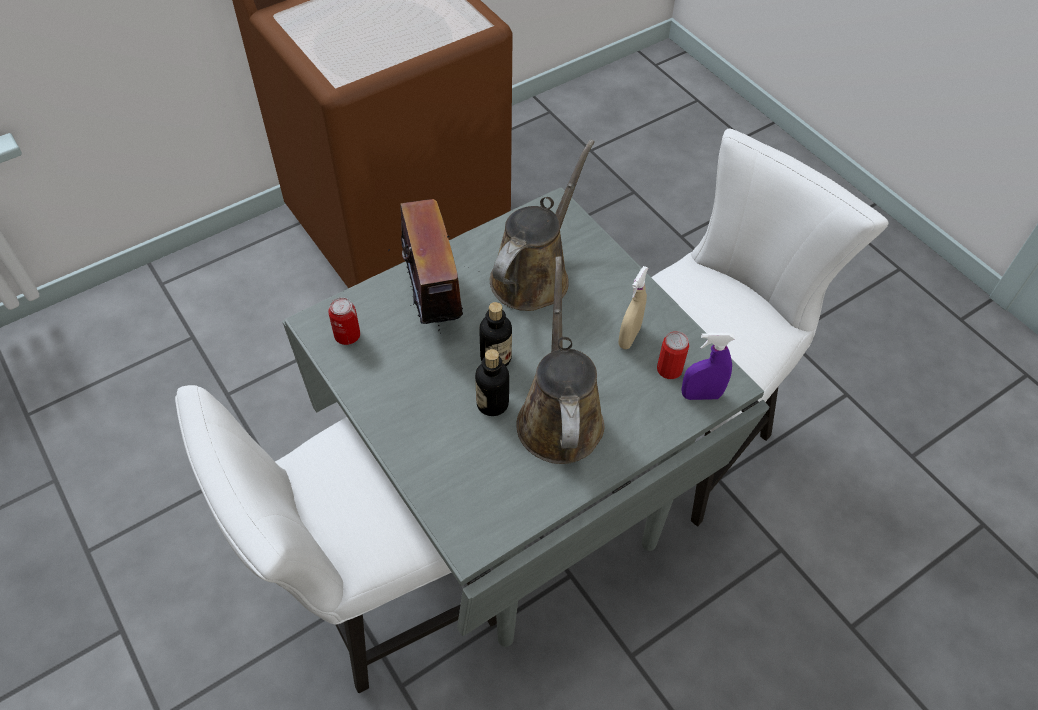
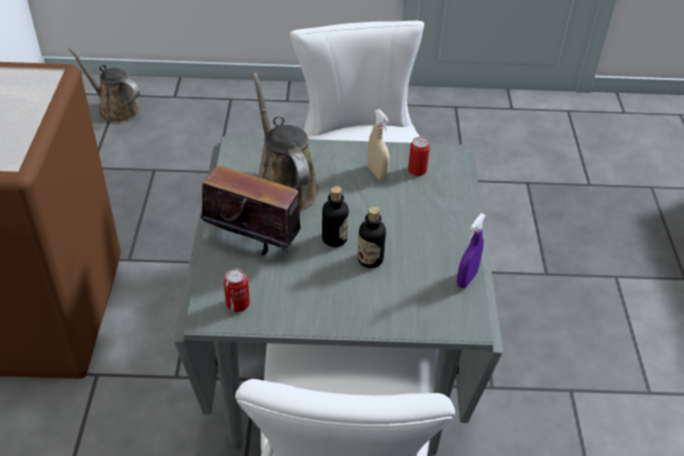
camera: 55 degrees left, 10 degrees down
brown watering can [516,256,604,464] -> brown watering can moved to [68,48,140,122]
purple spray bottle [682,333,735,400] -> purple spray bottle moved to [457,213,486,288]

